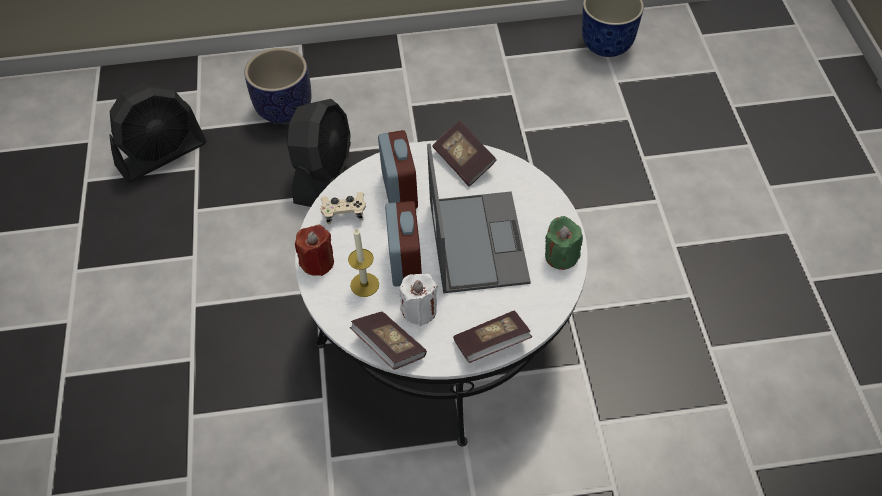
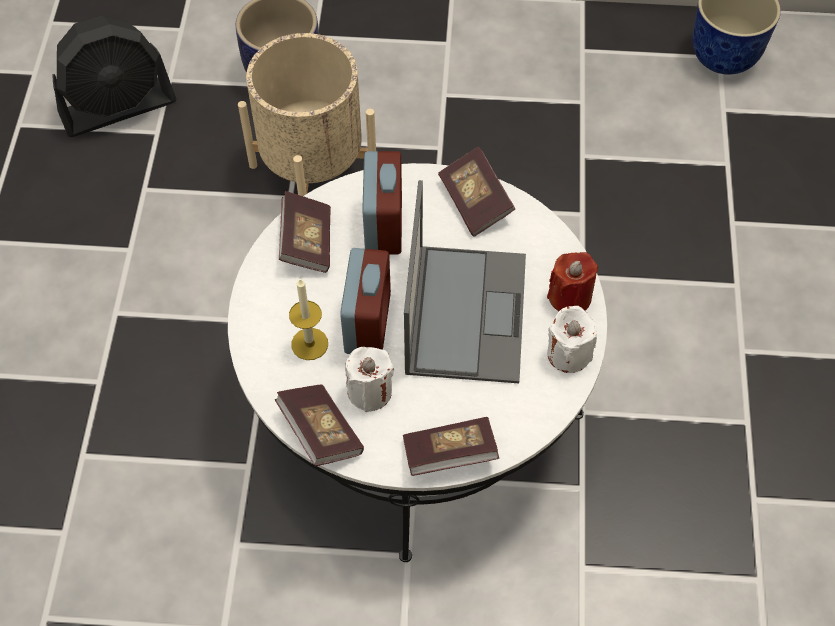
camera: 10 degrees right, 5 degrees up
black fan [287,99,351,207] -> beige planter [238,33,376,196]
red candle [295,225,334,276] -> red candle moved to [547,252,598,311]
beige game controller [320,192,366,224] -> book [279,191,331,273]
green candle [545,216,583,270] -> white candle [547,306,597,373]

